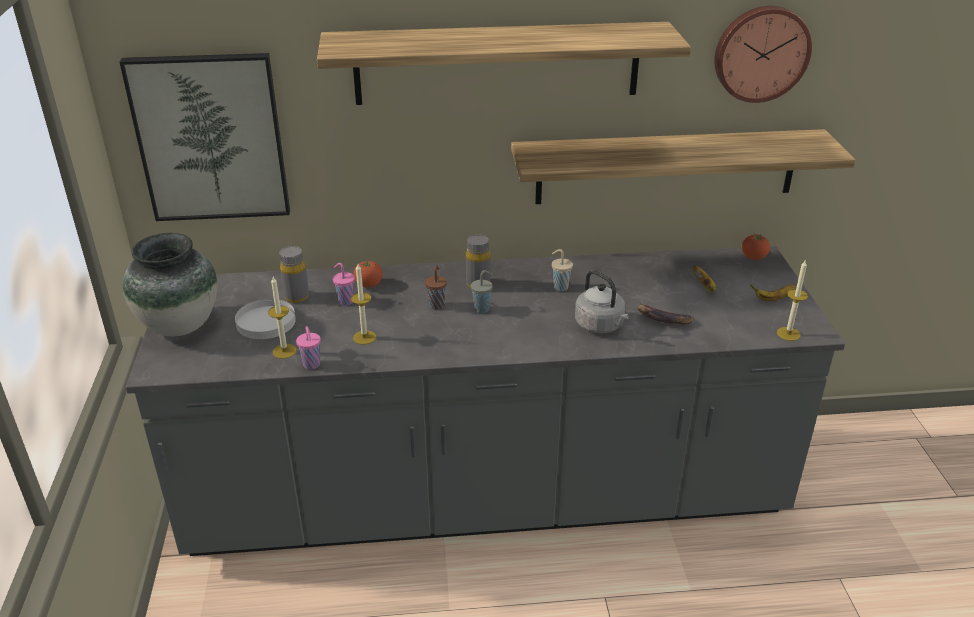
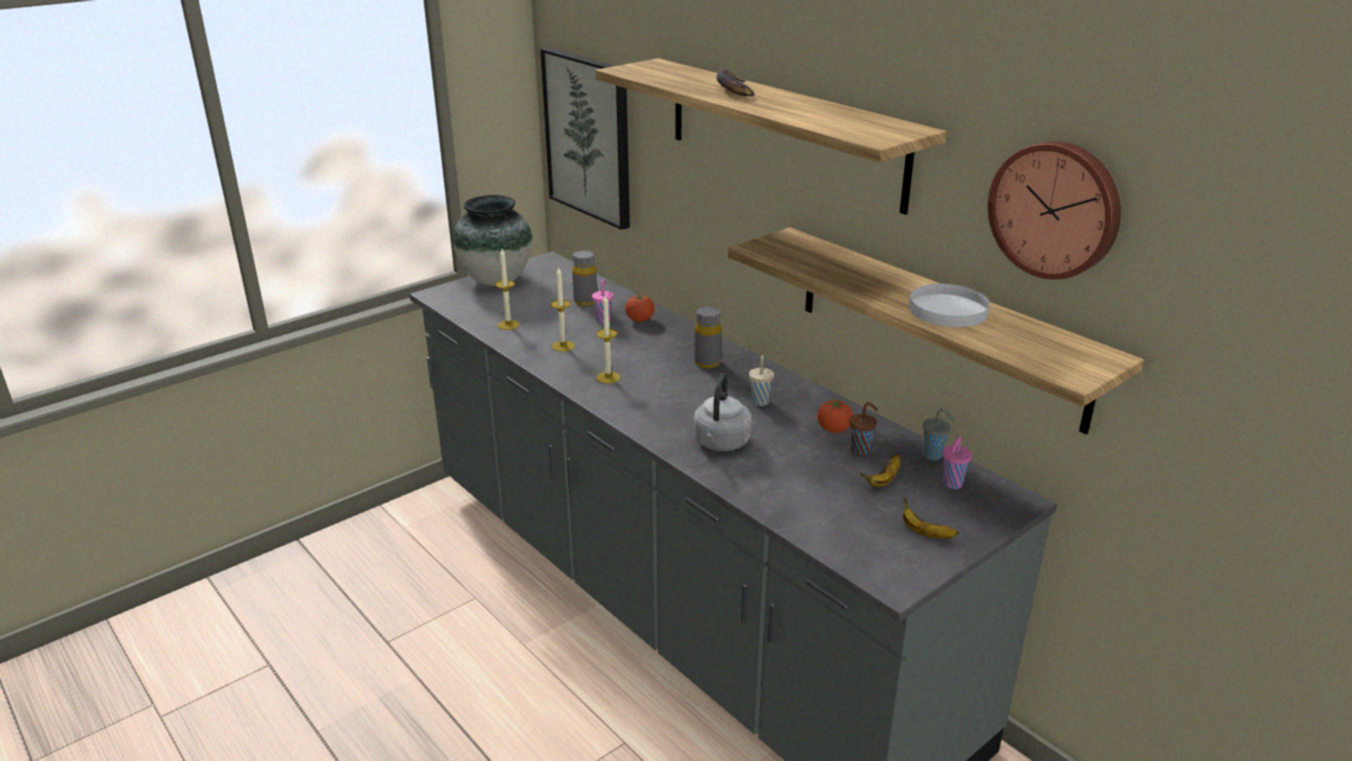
camera: 55 degrees right, 5 degrees down
white plate [235,299,296,339] -> white plate moved to [909,284,990,327]
pink cup [296,326,321,370] -> pink cup moved to [943,436,972,489]
brown cup [425,265,447,309] -> brown cup moved to [849,402,878,456]
grey cup [471,270,493,313] -> grey cup moved to [923,408,955,460]
banana [637,303,694,324] -> banana moved to [717,70,754,96]
tomato [742,233,770,260] -> tomato moved to [817,399,853,433]
candle [777,259,808,341] -> candle moved to [596,294,621,384]

